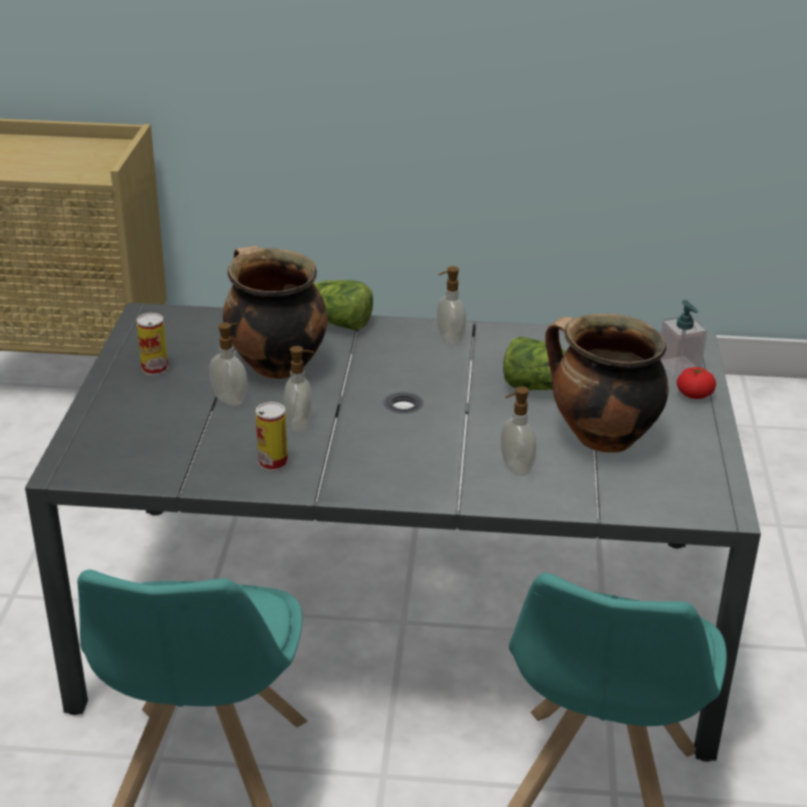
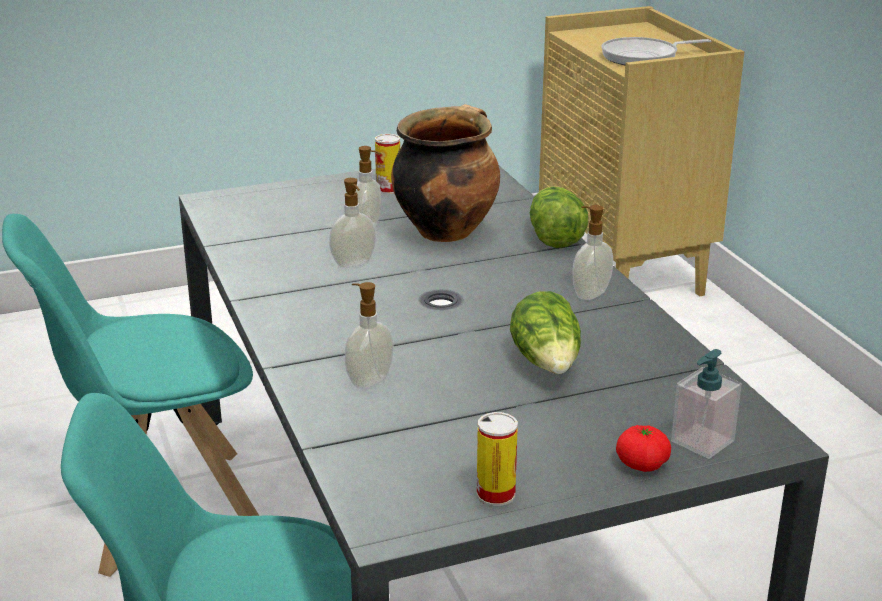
camera: 65 degrees right, 5 degrees down
can [255,402,288,471] -> can moved to [477,412,518,506]
cooking pot [545,314,669,453] -> none
none -> frying pan [601,37,711,65]

